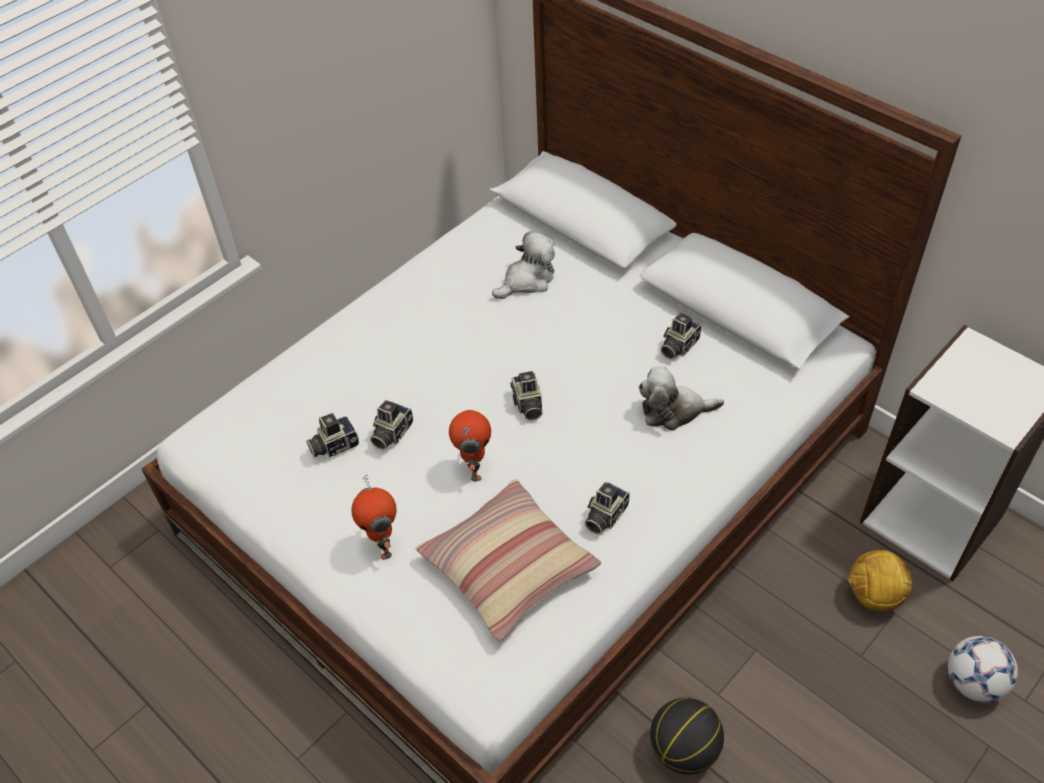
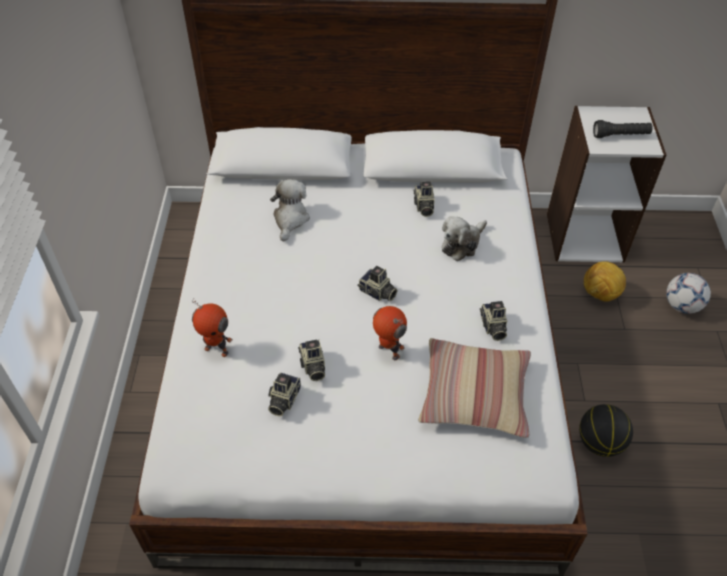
camera: 45 degrees left, 0 degrees up
toy robot [351,475,397,560] -> toy robot moved to [192,299,233,357]
none -> black flashlight [593,120,653,138]

